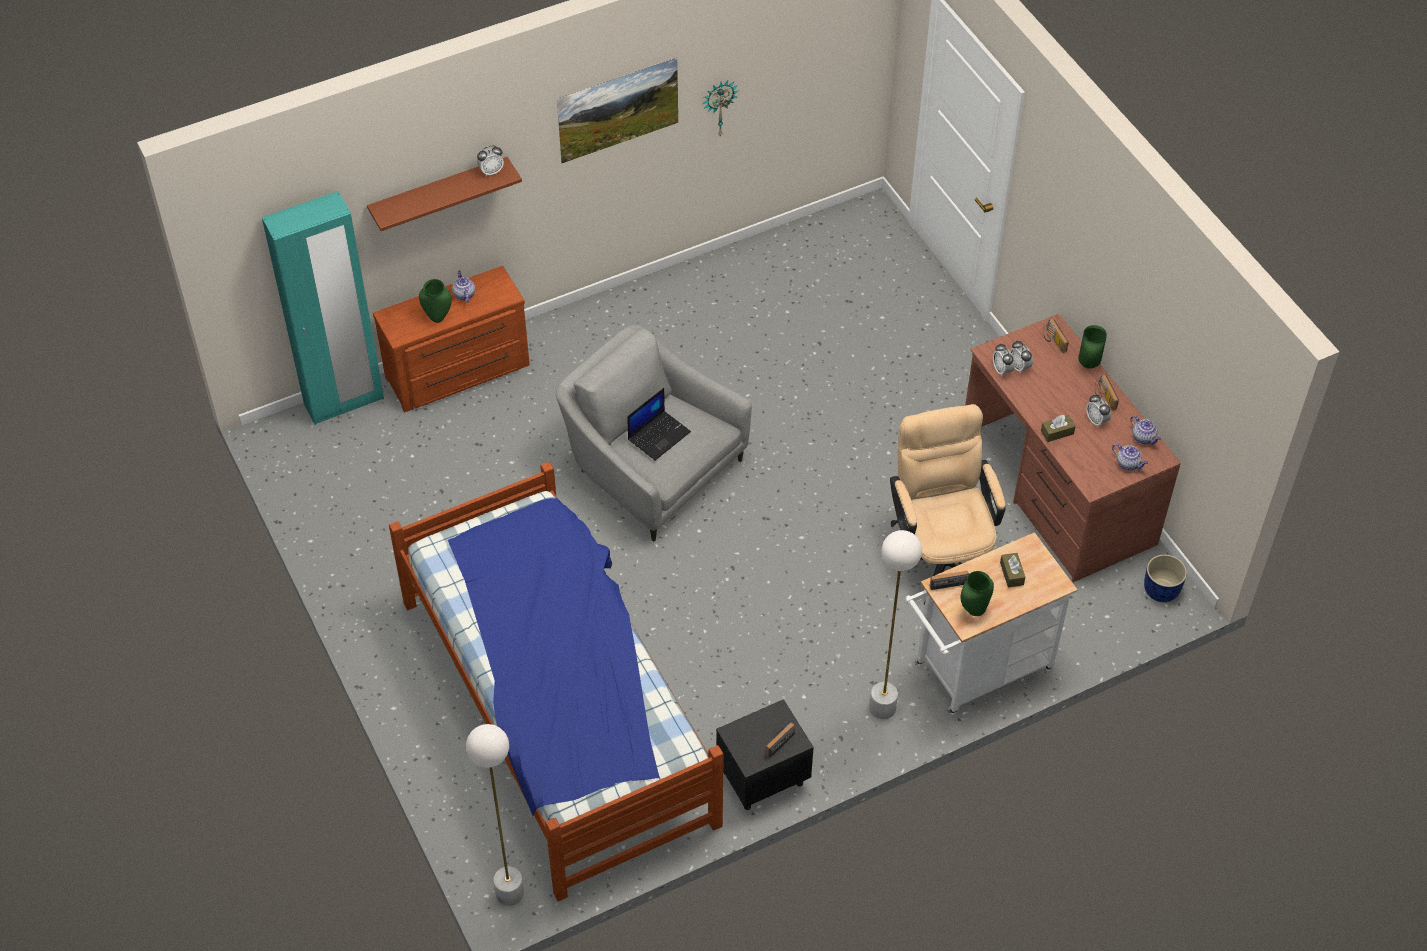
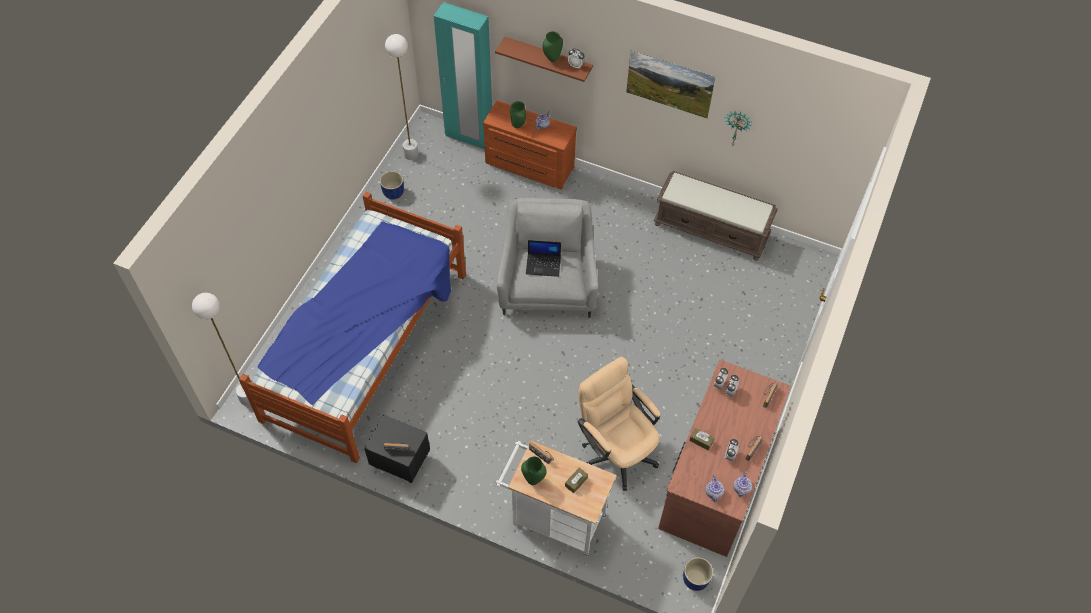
camera: 50 degrees right, 5 degrees up
white floor lamp [869,530,922,719] -> white floor lamp moved to [385,34,419,160]
beige office chair [890,404,1006,605] -> beige office chair turned 75 degrees counterclockwise [577,357,660,491]
green vase [1078,325,1107,369] -> green vase moved to [543,31,563,62]
none -> blue planter [380,171,404,199]
none -> brown bench [654,171,778,261]

